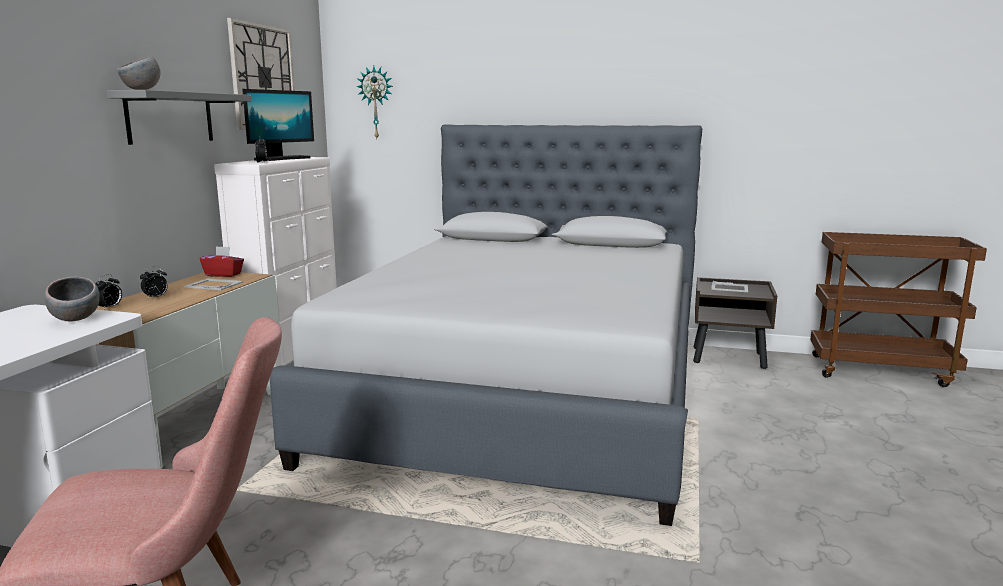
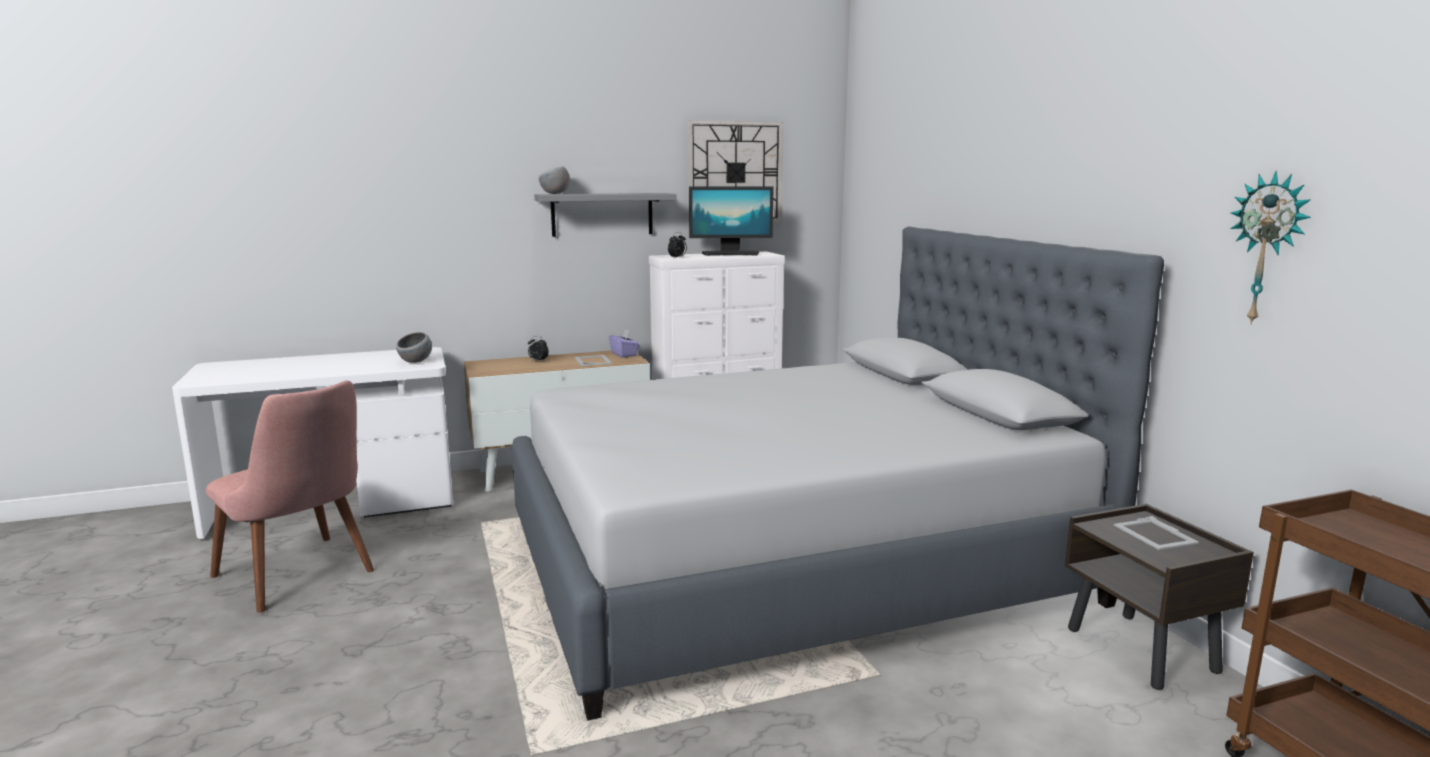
camera: 55 degrees right, 0 degrees up
alarm clock [95,274,122,309] -> none
red tissue box [200,246,244,277] -> purple tissue box [609,329,640,357]
wall clock [356,66,393,139] -> wall clock moved to [1230,170,1311,325]

